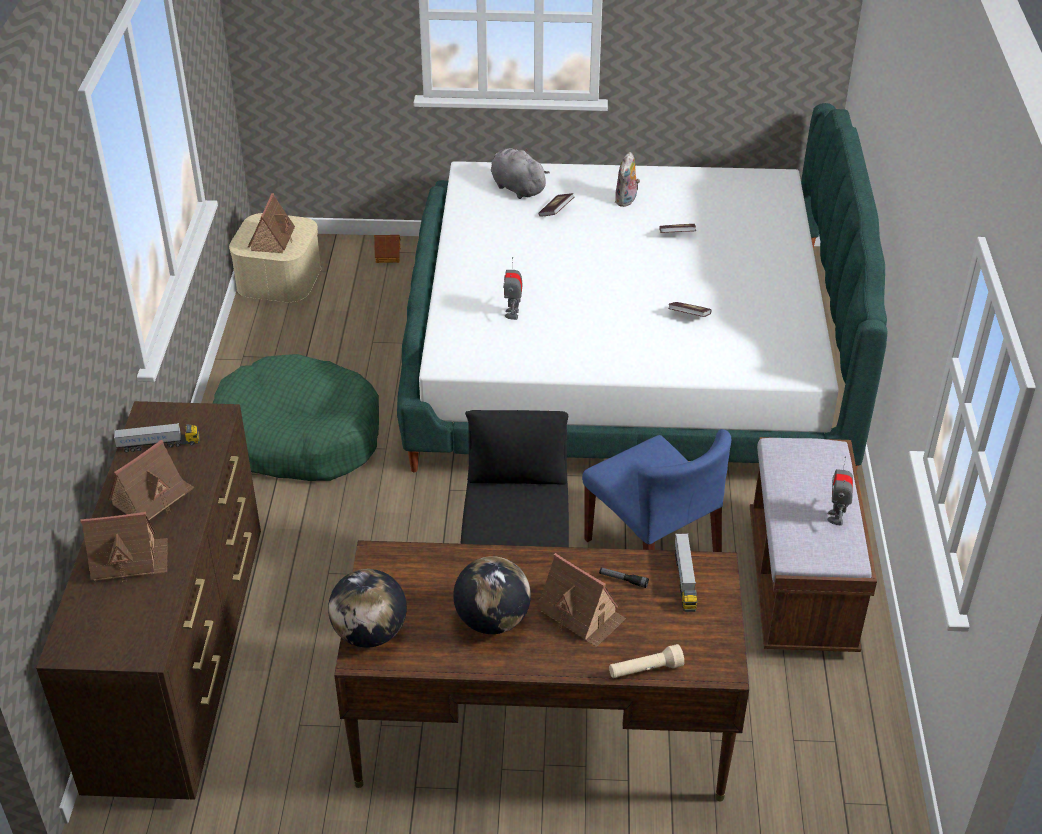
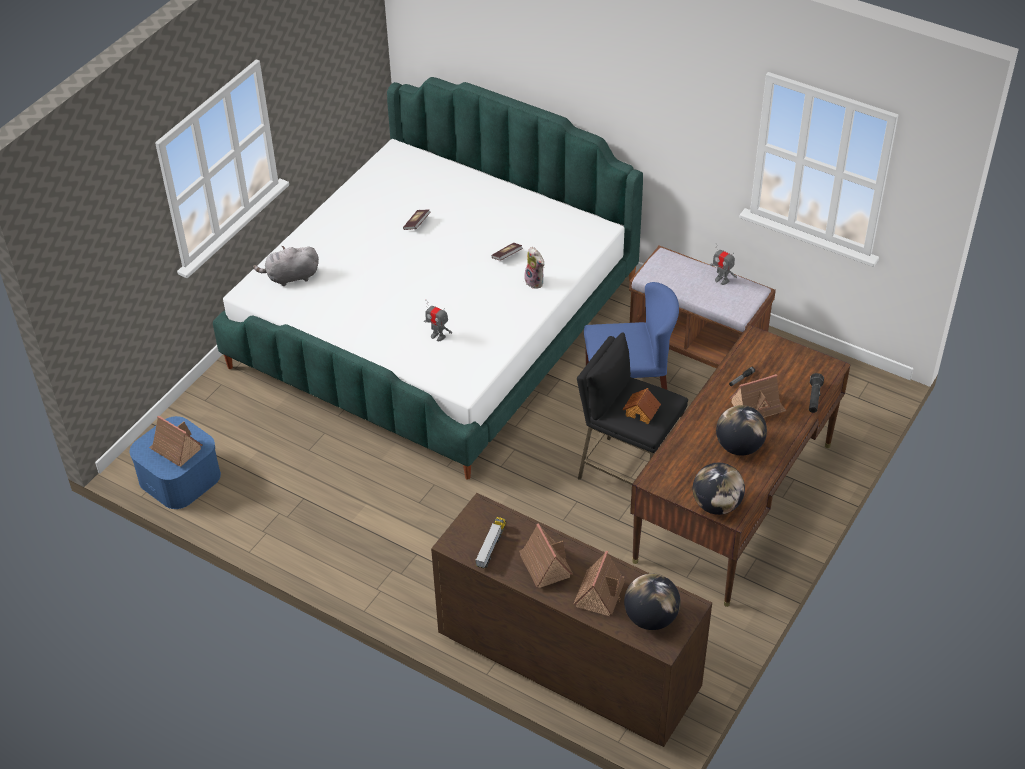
camera: 60 degrees left, 5 degrees up
green dog bed [213,354,379,481] -> none
beige storage box [229,213,321,303] -> blue storage box [129,416,221,509]
toy house [374,235,401,263] -> toy house moved to [622,388,661,424]
book [538,193,574,217] -> none
beige flashlight [609,644,684,678] -> black flashlight [809,373,824,413]
plush toy [615,152,640,207] -> plush toy moved to [524,247,544,289]
toy truck [675,533,697,612] -> none
none -> globe [624,573,681,630]

